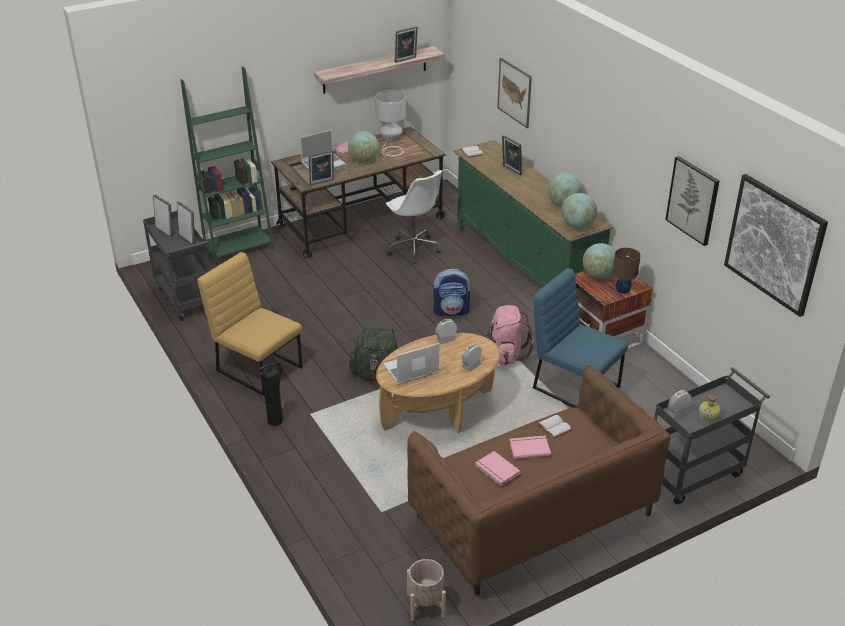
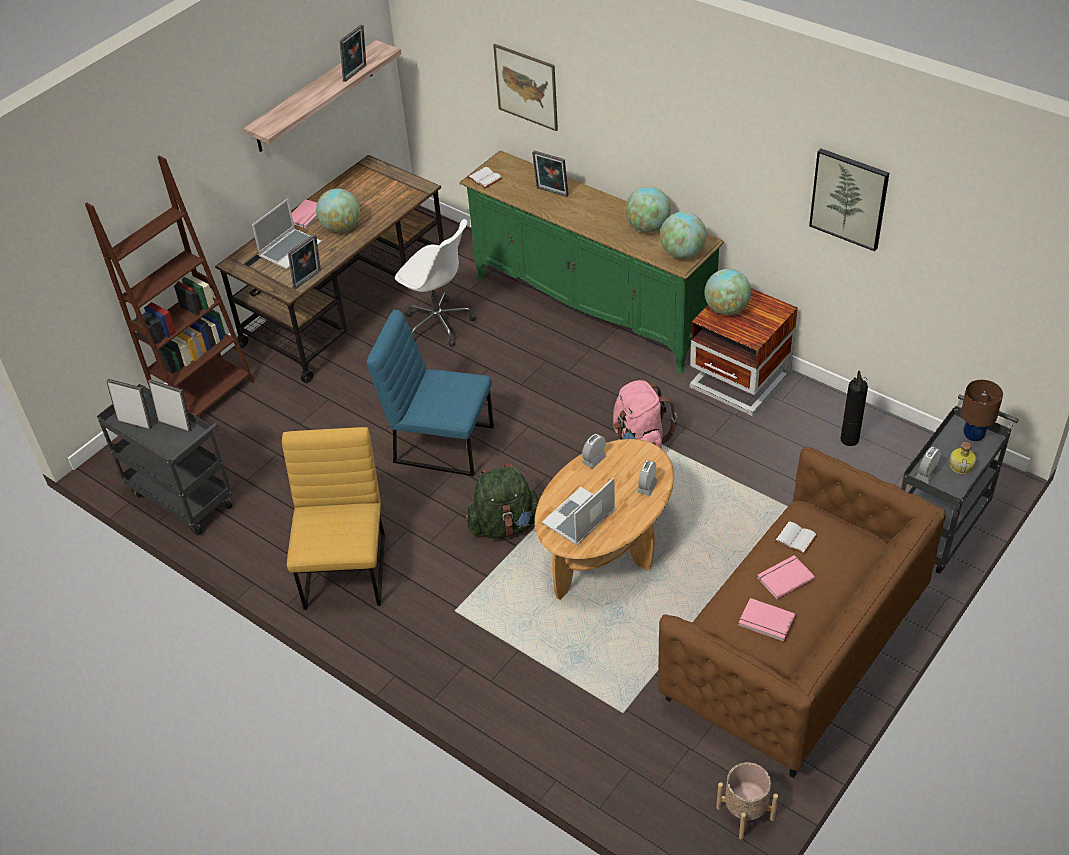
camera: 20 degrees left, 10 degrees up
green bookcase [180,67,274,265] -> brown bookcase [85,156,254,417]
yellow chair [198,252,303,396] -> yellow chair turned 75 degrees clockwise [282,427,385,610]
fire extinguisher [259,362,284,426] -> fire extinguisher moved to [840,370,868,446]
grey table lamp [375,90,406,157] -> none
backpack [433,268,471,316] -> none
blue chair [533,268,628,408] -> blue chair moved to [366,310,494,476]
brown table lamp [613,248,641,294] -> brown table lamp moved to [961,380,1003,441]
picture [724,174,828,317] -> none

